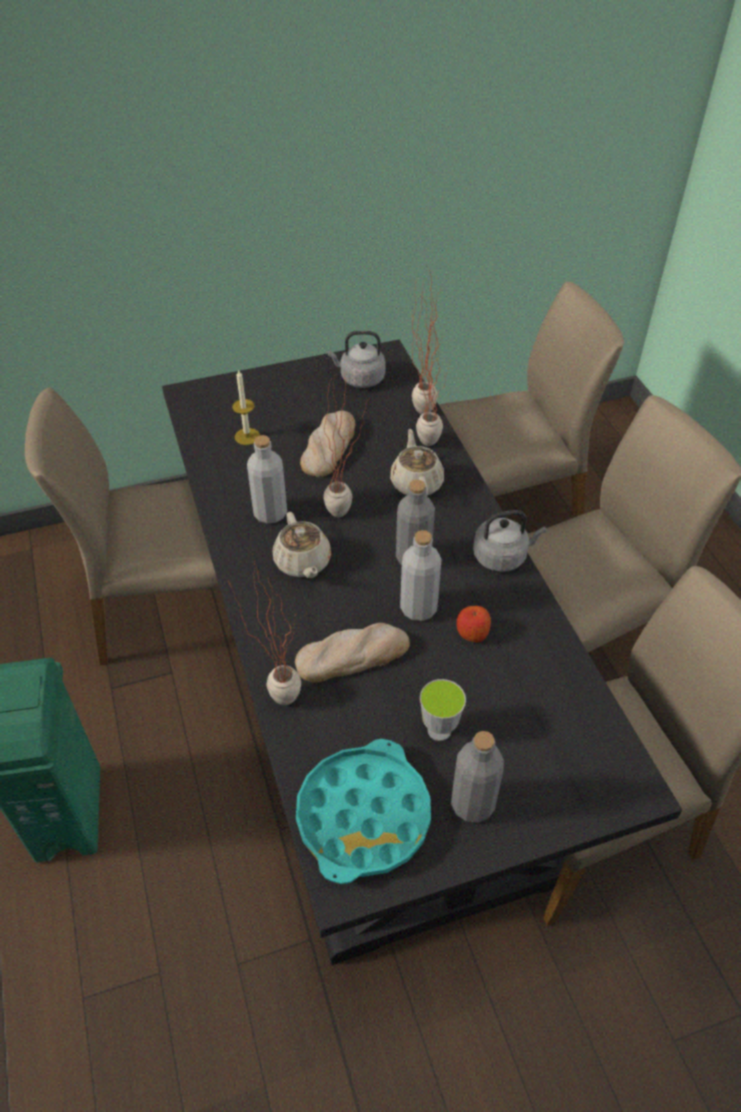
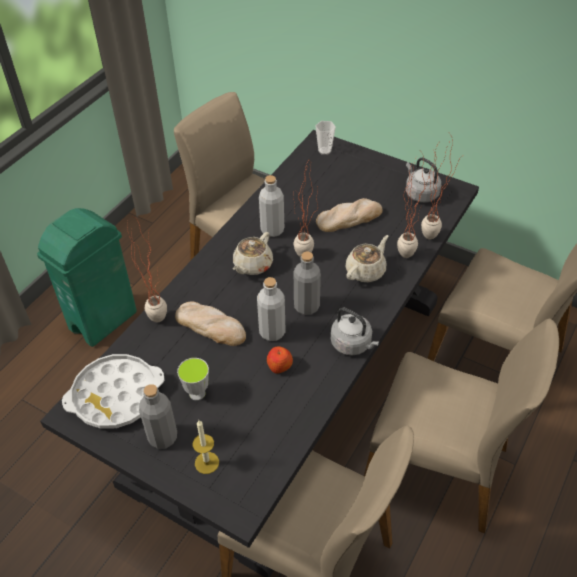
camera: 50 degrees right, 0 degrees up
candle [232,369,260,445] -> candle moved to [193,420,219,474]
turquoise tray [296,739,431,884] -> white tray [62,354,164,429]
none -> cup [315,121,336,155]

